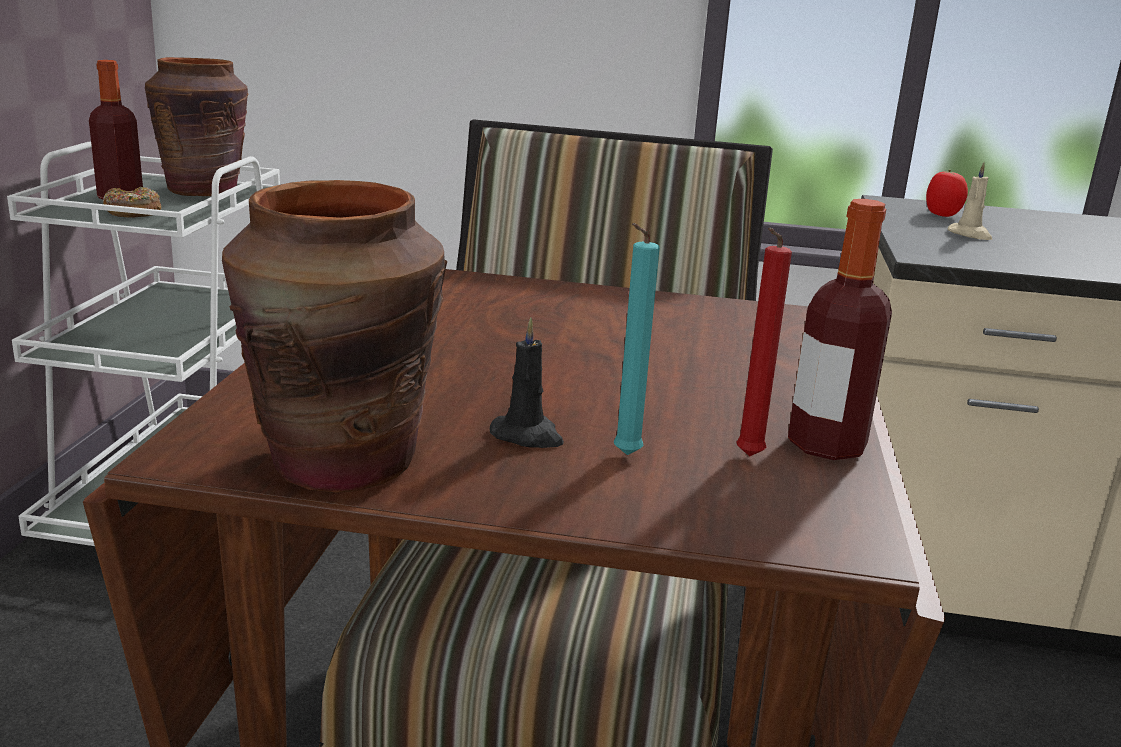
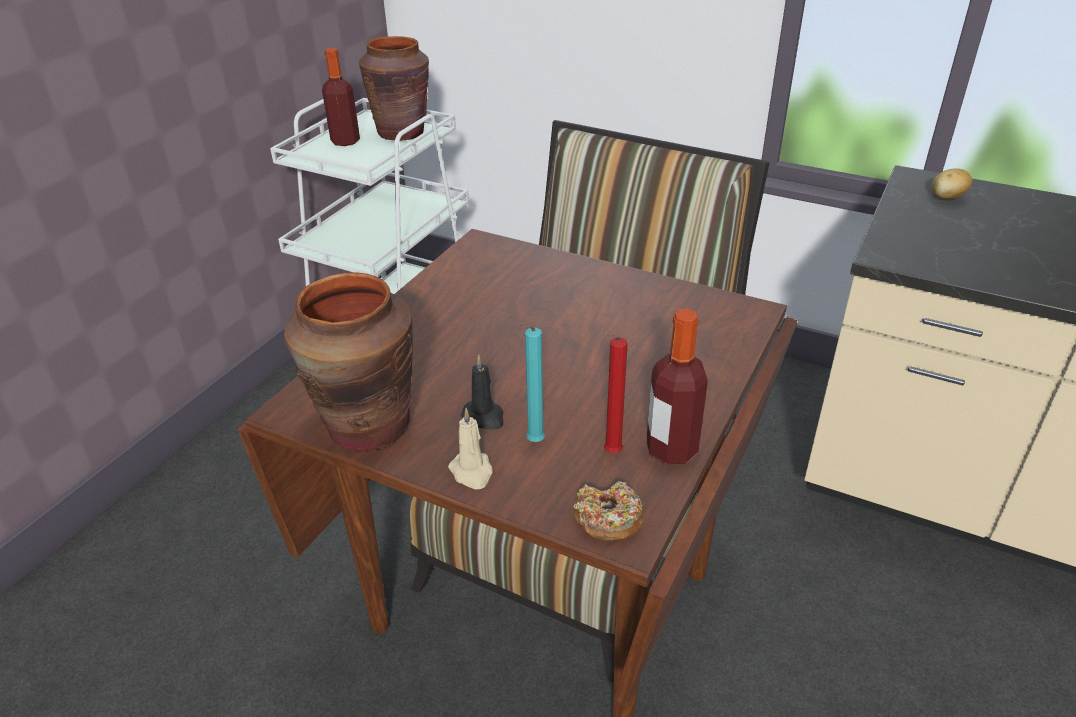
camera: 20 degrees right, 15 degrees up
donut [103,186,162,217] -> donut moved to [573,481,644,541]
tomato [926,170,968,217] -> potato [932,169,972,199]
beige candle [948,162,992,240] -> beige candle moved to [448,408,493,490]

